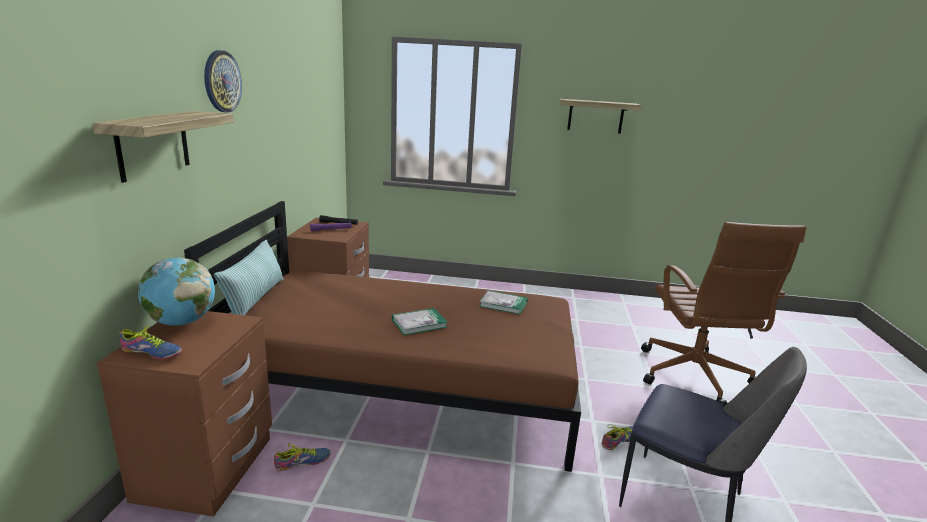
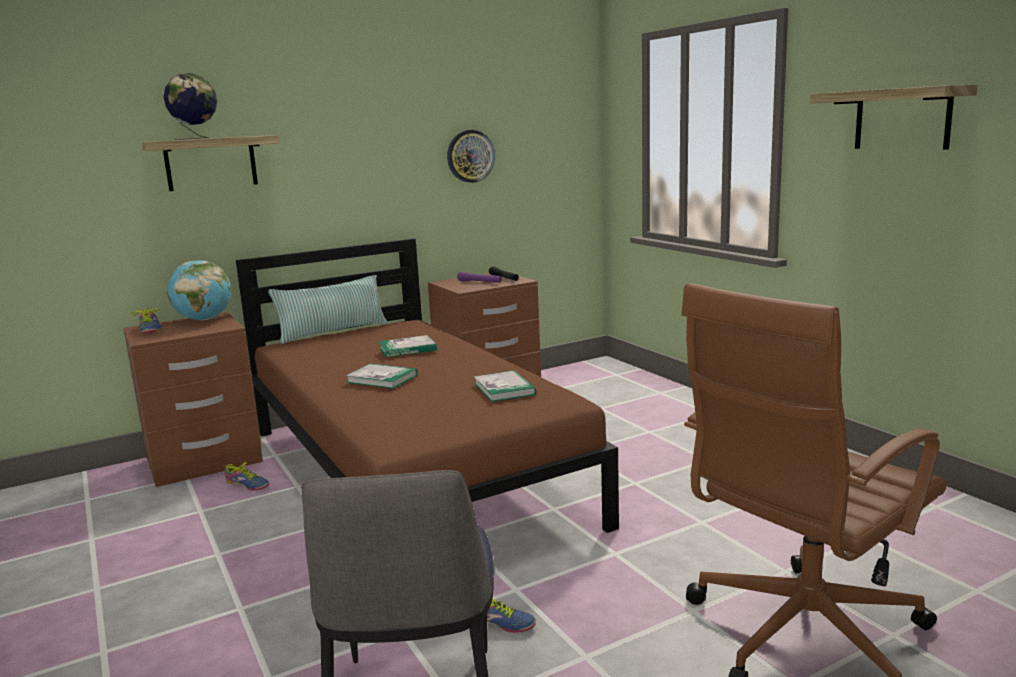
camera: 55 degrees right, 5 degrees down
wall clock [204,50,242,112] -> wall clock moved to [447,130,495,183]
none -> globe [164,73,217,140]
none -> book [379,335,437,357]

